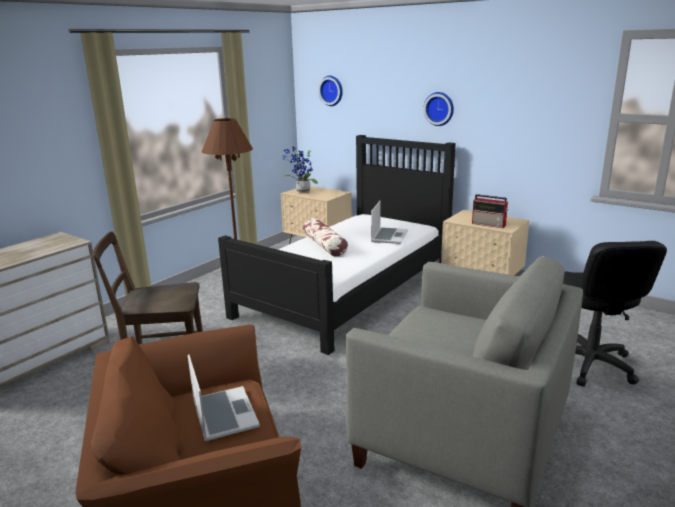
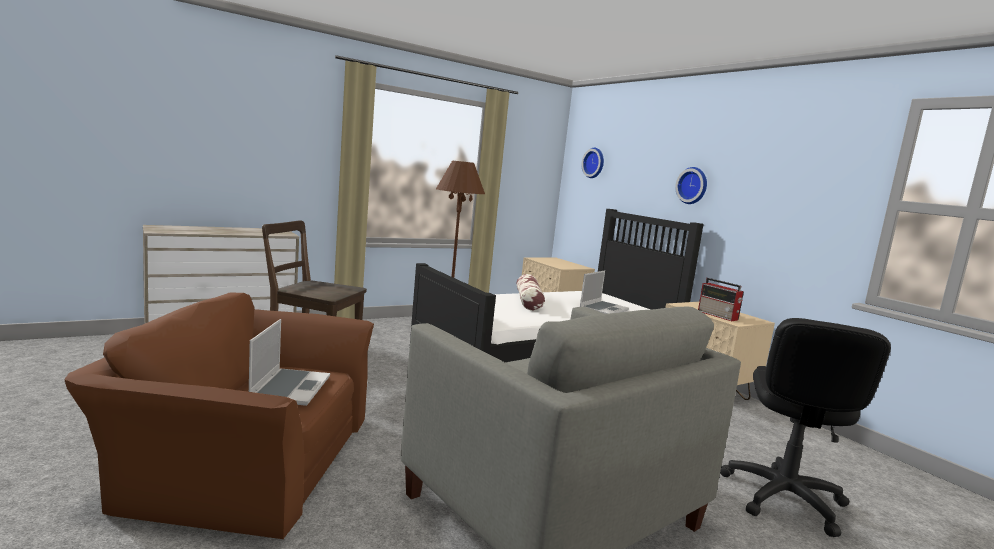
camera: 20 degrees right, 10 degrees down
potted plant [282,147,318,193] -> none

